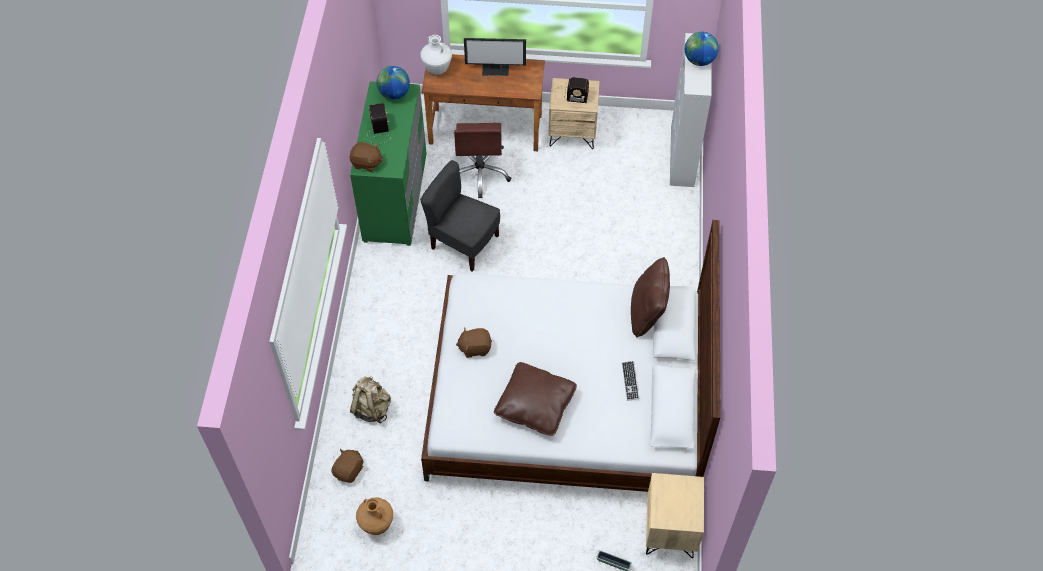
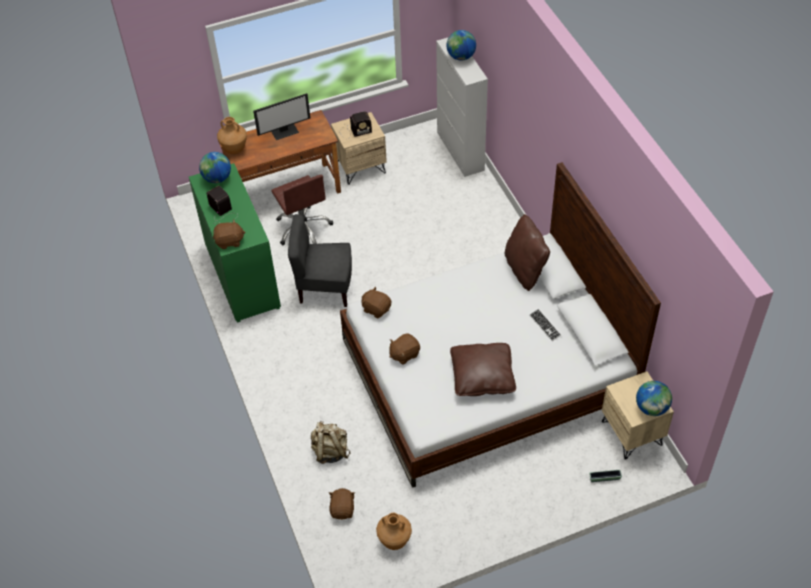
camera: 25 degrees left, 5 degrees down
white vase [421,35,452,75] -> brown vase [217,117,247,154]
none -> brown plush toy [362,287,391,318]
none -> globe [636,381,672,416]

